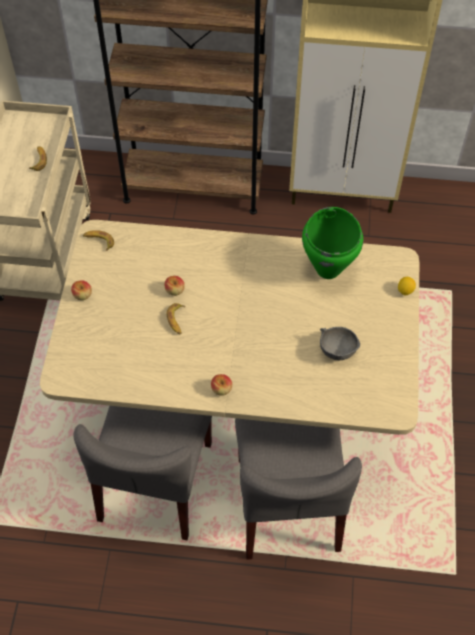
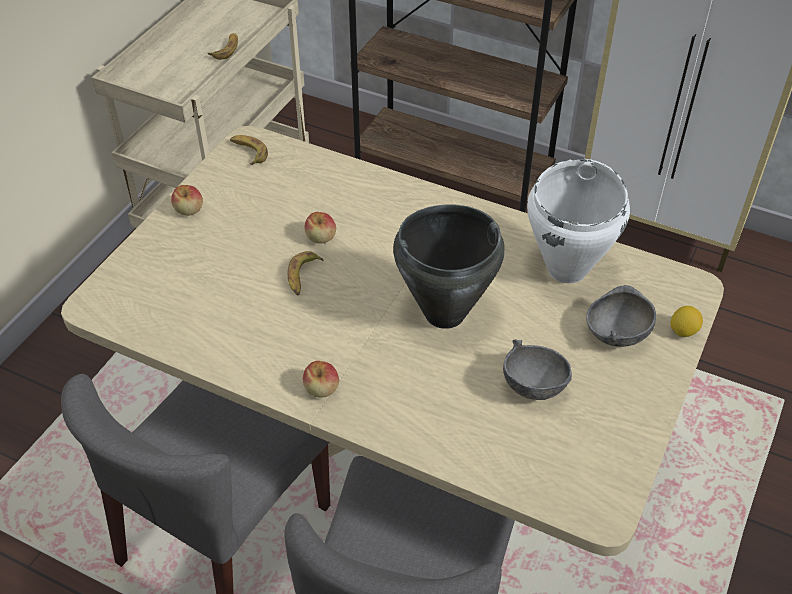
camera: 20 degrees right, 10 degrees down
green cooking pot [302,207,363,279] -> white cooking pot [527,159,630,284]
none -> black cooking pot [393,204,505,329]
none -> grey bowl [586,285,656,347]

